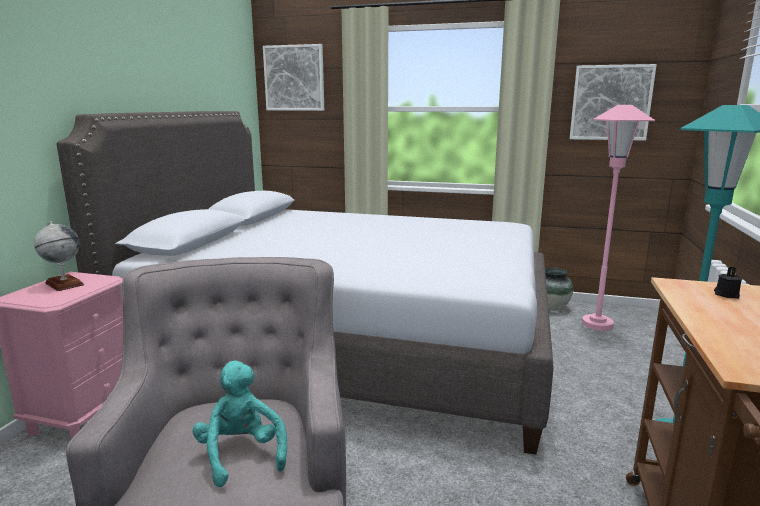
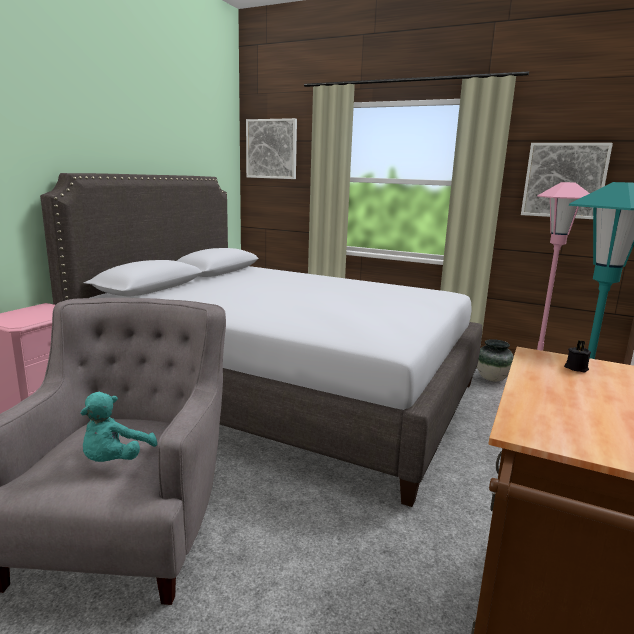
camera: 10 degrees right, 0 degrees up
globe [34,221,84,291] -> none
turquoise plush toy [193,361,287,487] -> turquoise plush toy turned 150 degrees counterclockwise [81,392,157,462]

